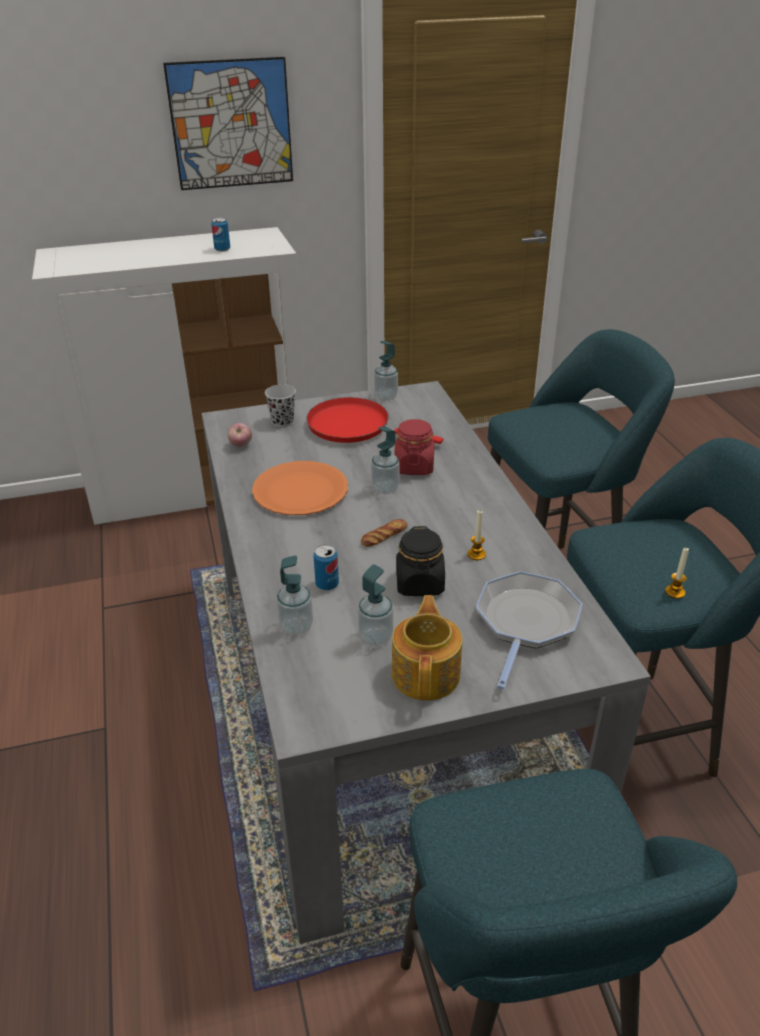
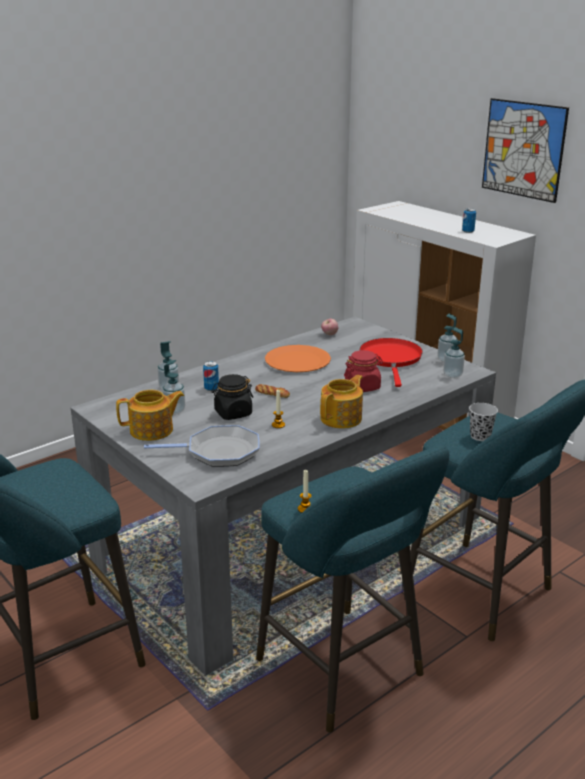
camera: 65 degrees right, 10 degrees down
black cup [265,384,296,427] -> black cup moved to [469,403,498,441]
soap dispenser [371,426,400,494] -> soap dispenser moved to [443,327,465,378]
none -> teapot [320,375,363,428]

